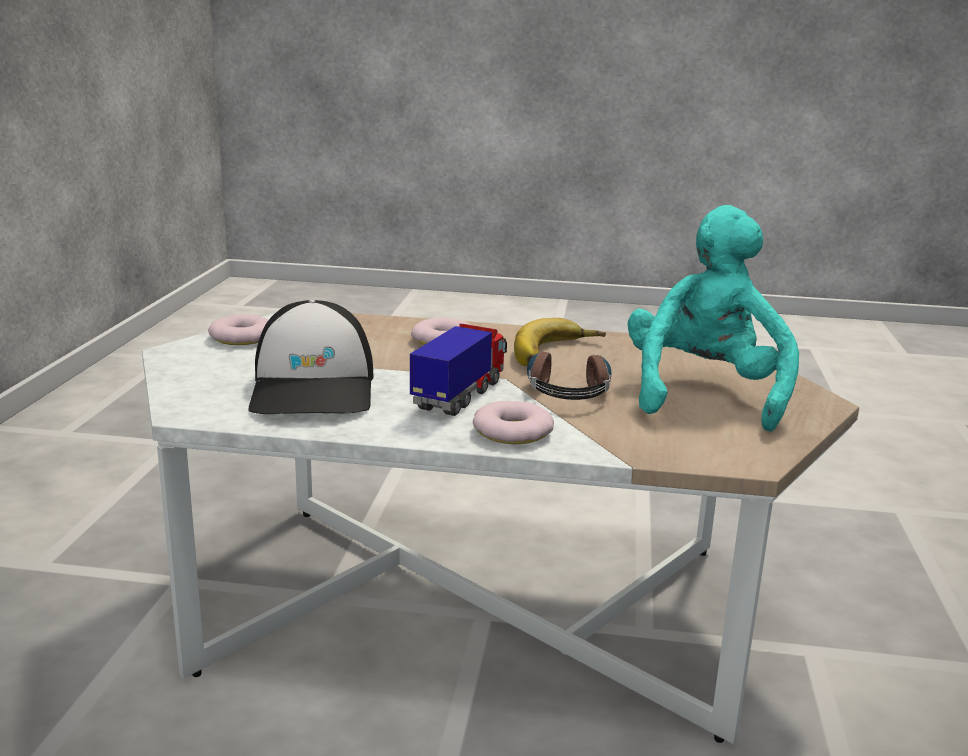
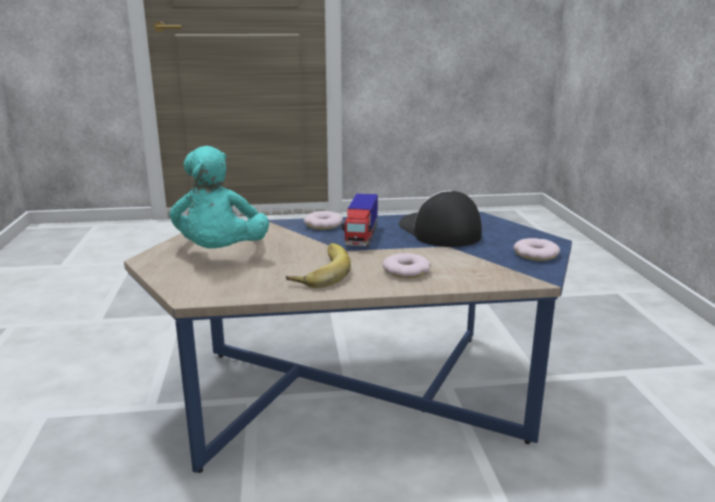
camera: 165 degrees right, 0 degrees up
white coffee table [142,313,859,744] -> blue coffee table [124,212,572,473]
headphones [527,352,611,400] -> none

